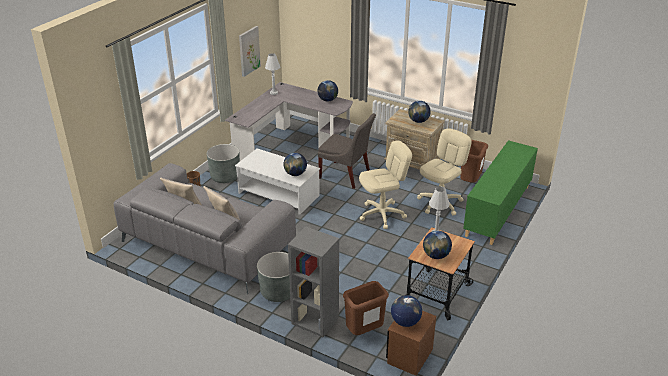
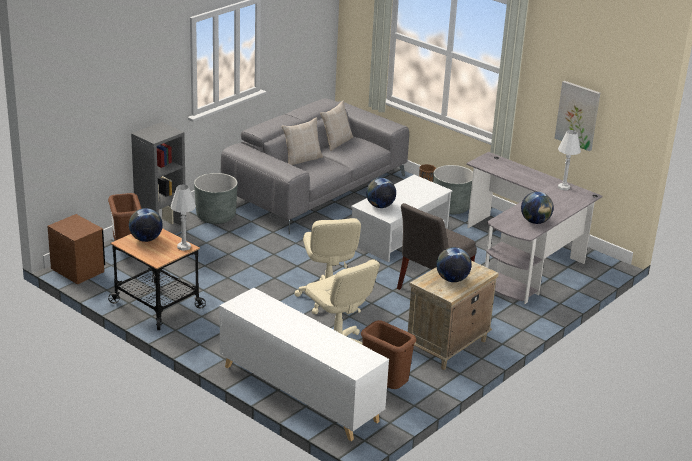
camera: 100 degrees right, 5 degrees down
globe [391,295,422,327] -> none
green cabinet [463,140,538,245] -> white cabinet [220,288,389,441]

